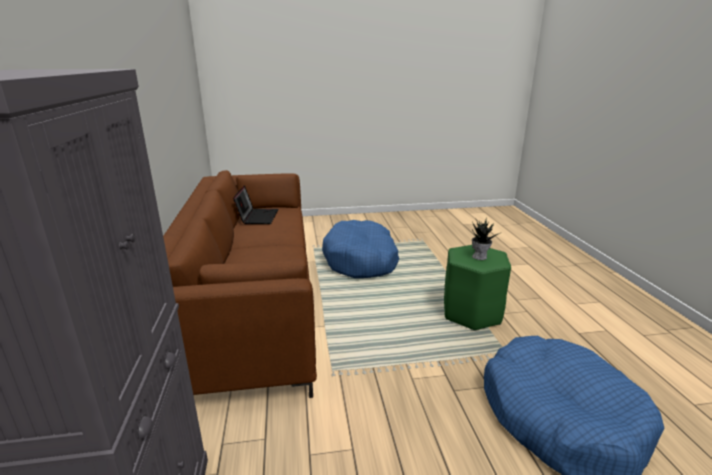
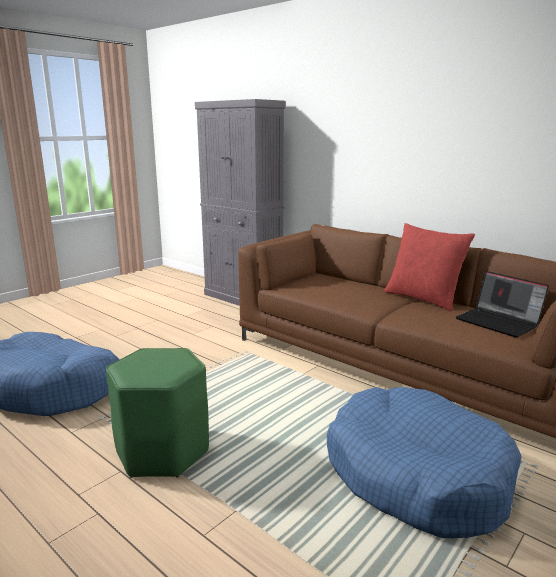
camera: 140 degrees right, 5 degrees down
potted plant [472,218,502,260] -> none
none -> red pillow [384,223,475,311]

